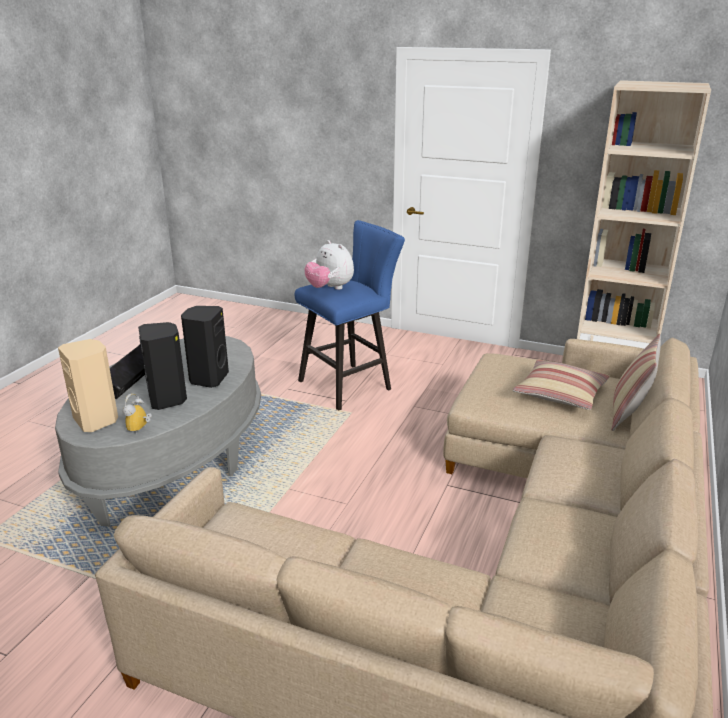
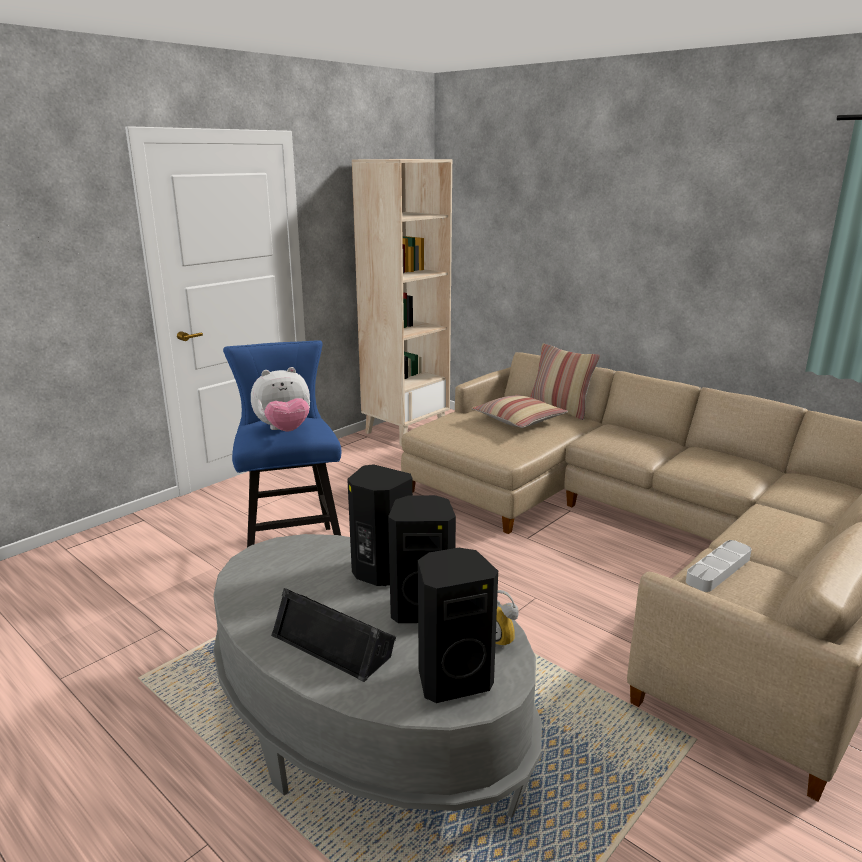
camera: 70 degrees left, 5 degrees down
beige speaker [58,339,118,432] -> black speaker [418,548,498,703]
none -> grey tray [686,540,752,592]

